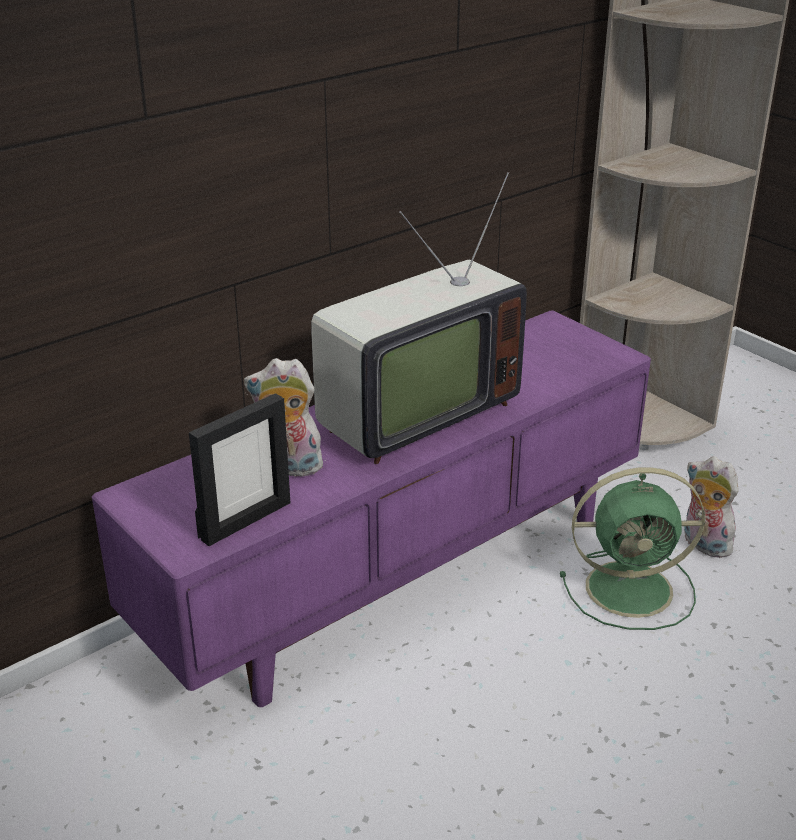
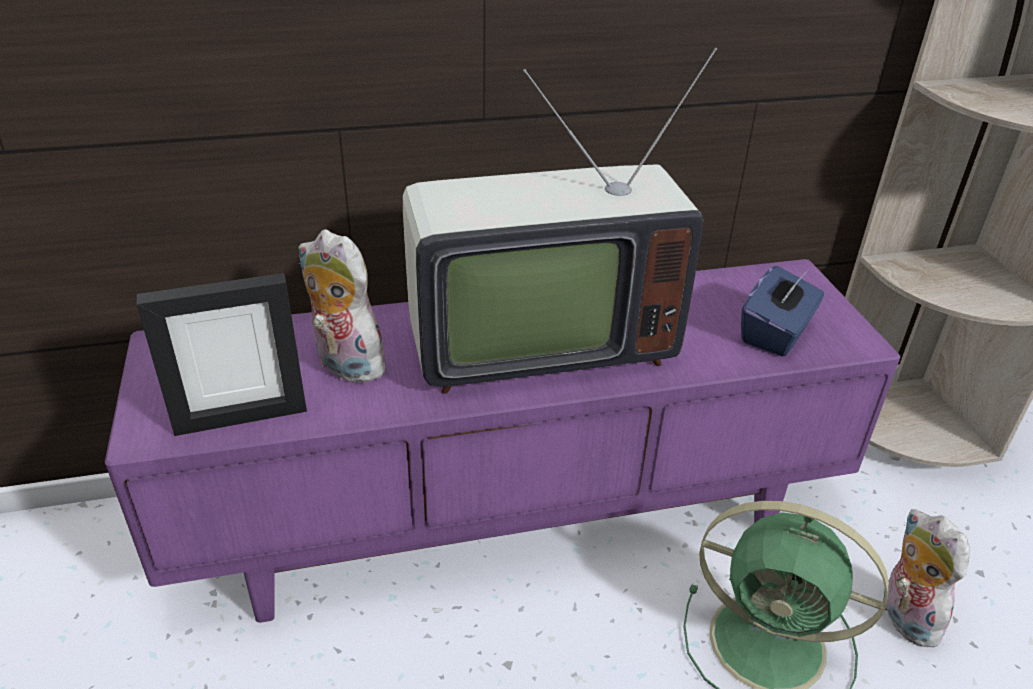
camera: 25 degrees right, 5 degrees up
none -> blue tissue box [741,266,824,357]

